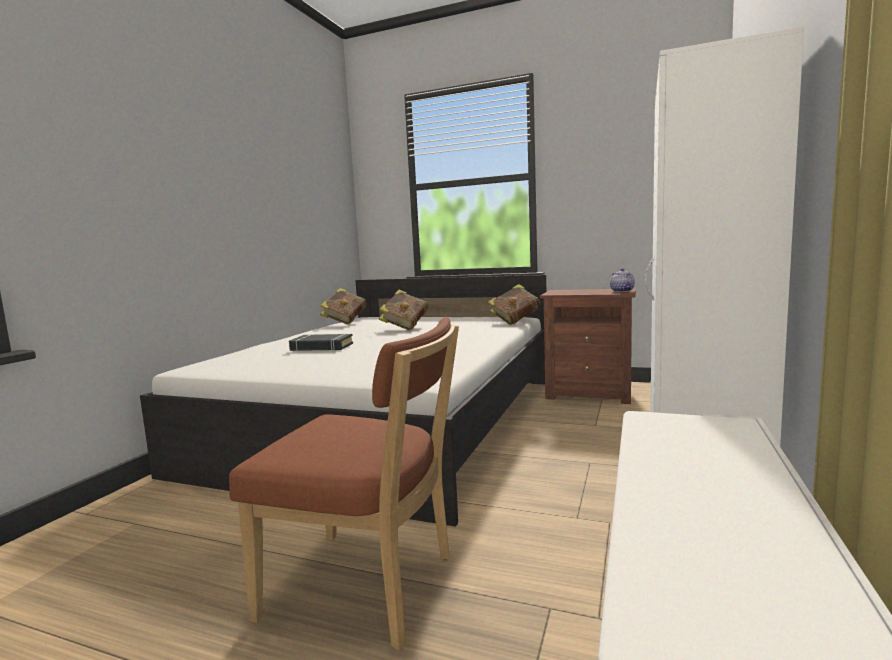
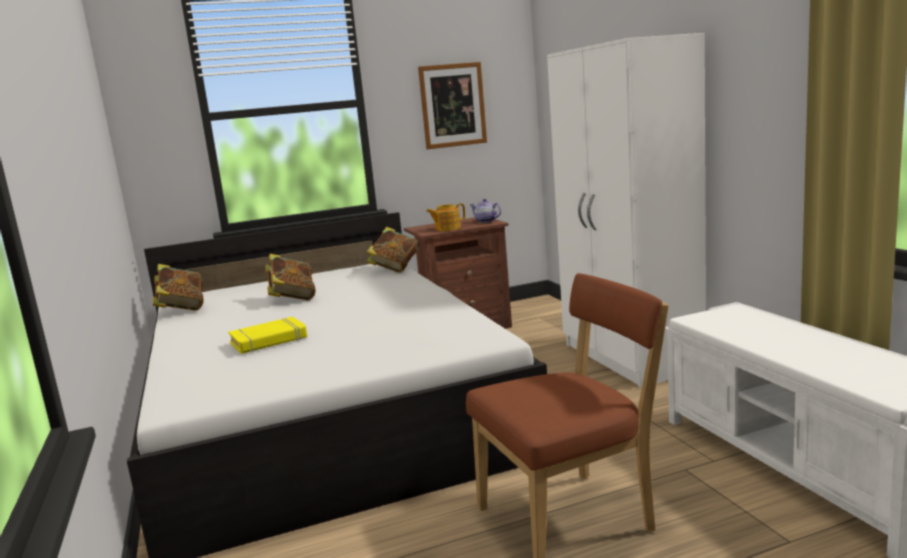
camera: 40 degrees left, 5 degrees up
black book [289,334,353,351] -> yellow book [228,317,307,354]
none -> picture [418,62,487,149]
none -> teapot [426,203,465,231]

